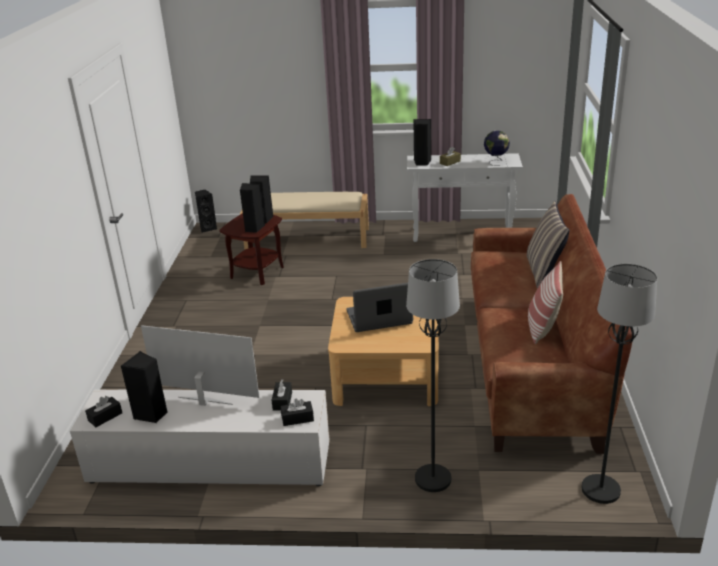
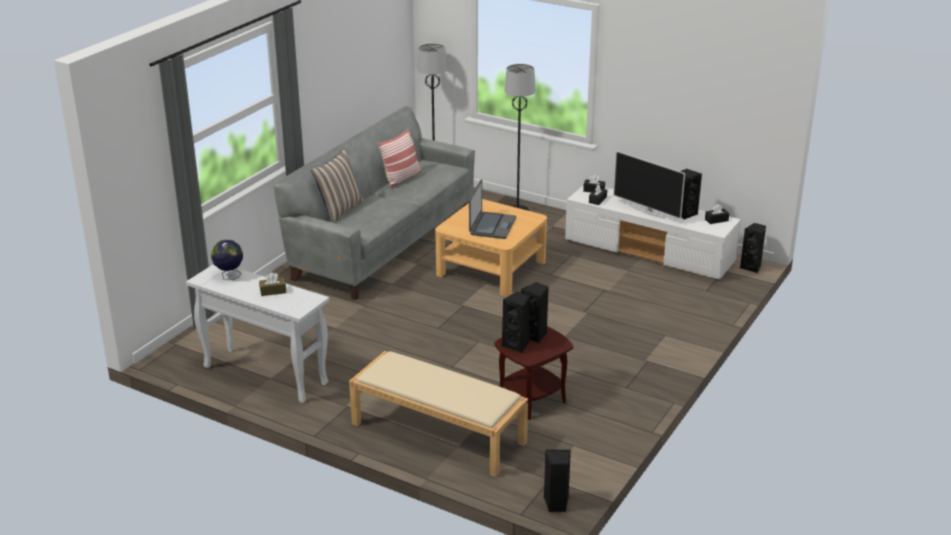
camera: 155 degrees left, 0 degrees up
laptop [347,283,413,332] -> laptop turned 90 degrees counterclockwise [469,179,516,239]
black speaker [413,119,431,166] -> black speaker moved to [740,223,766,273]
brown sofa [471,194,633,454] -> grey sofa [274,106,475,300]

